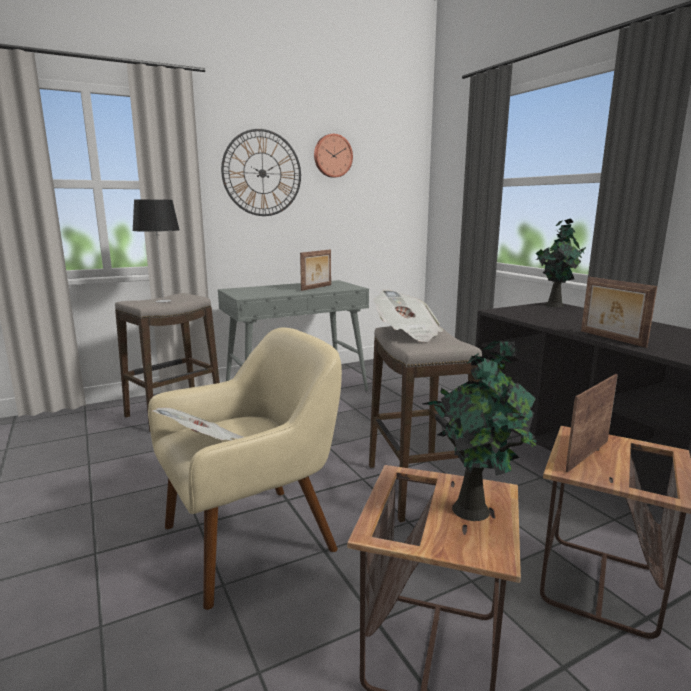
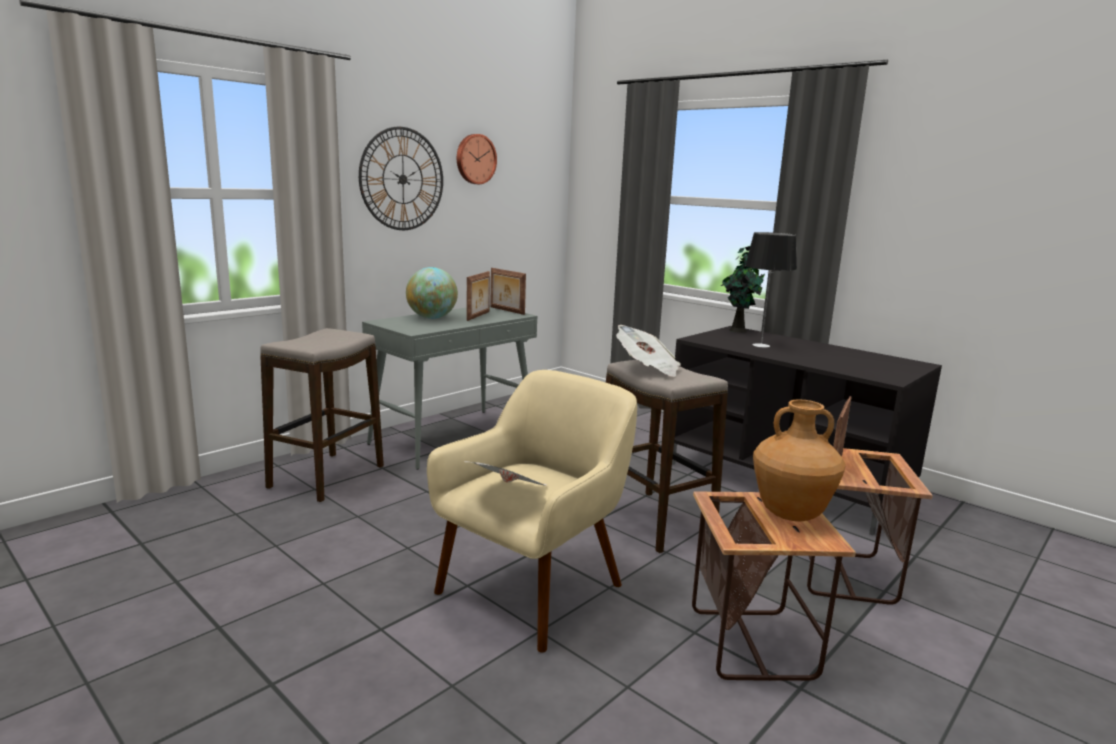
camera: 20 degrees left, 0 degrees up
table lamp [132,200,180,303] -> table lamp moved to [745,232,797,348]
potted plant [423,341,537,521] -> brown vase [753,399,846,521]
picture frame [581,277,657,348] -> picture frame moved to [490,268,526,315]
none -> globe [406,267,458,319]

